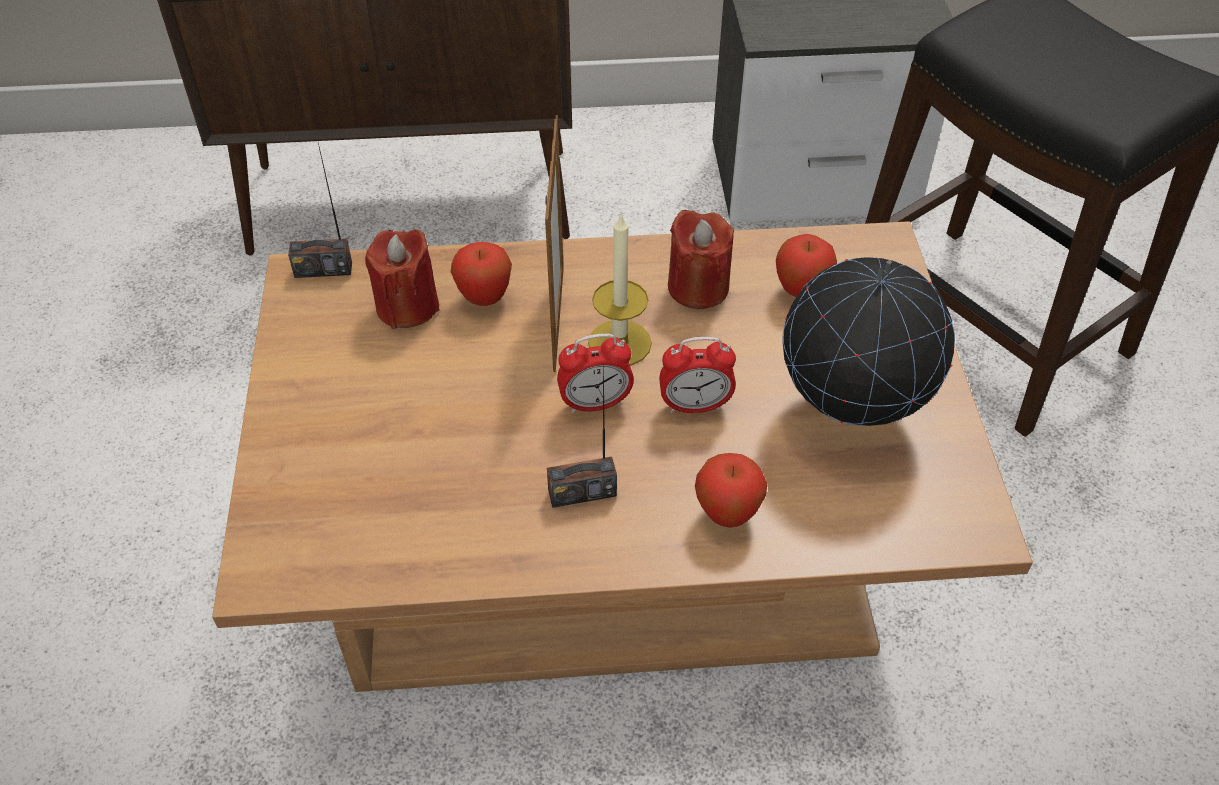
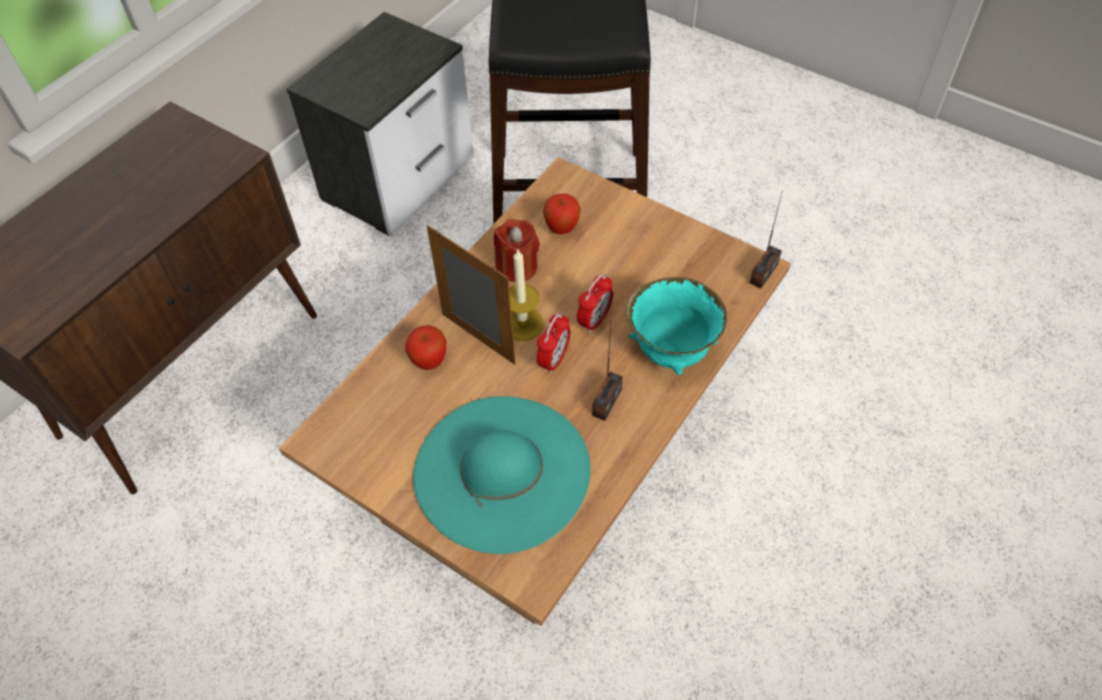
camera: 50 degrees left, 5 degrees up
radio [288,143,352,278] -> radio moved to [750,190,783,288]
red candle [365,229,440,329] -> none
apple [695,453,767,528] -> turquoise bowl [626,277,727,375]
globe [782,257,955,426] -> none
none -> turquoise hat [413,396,591,554]

